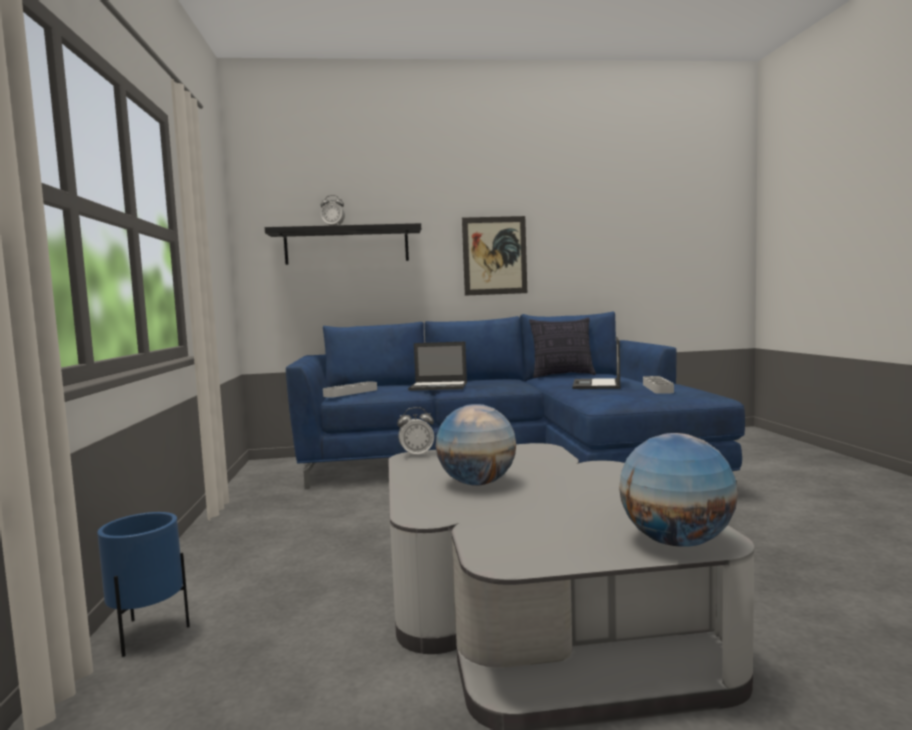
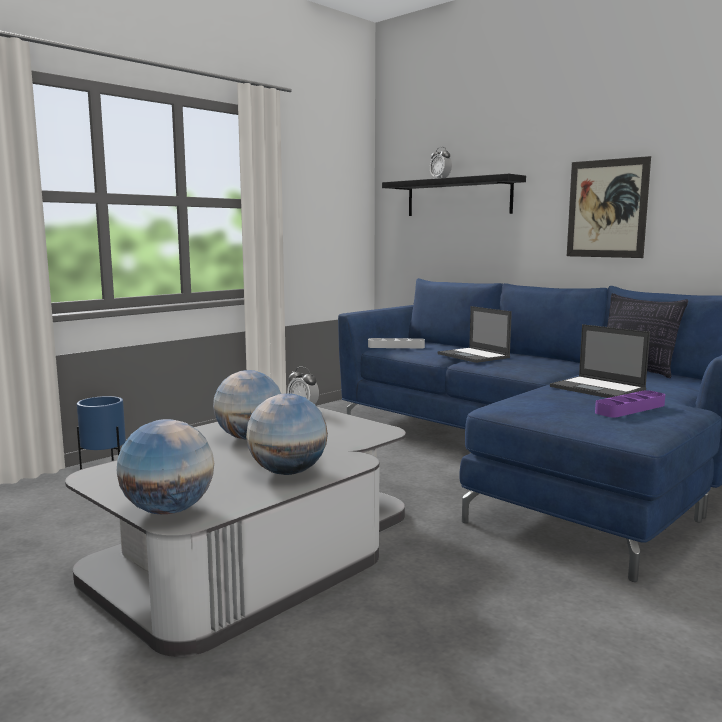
camera: 50 degrees right, 5 degrees up
laptop [573,337,621,389] -> laptop turned 105 degrees counterclockwise [550,324,650,398]
grey tray [643,376,674,394] -> purple tray [595,390,665,418]
none -> globe [246,393,328,475]

